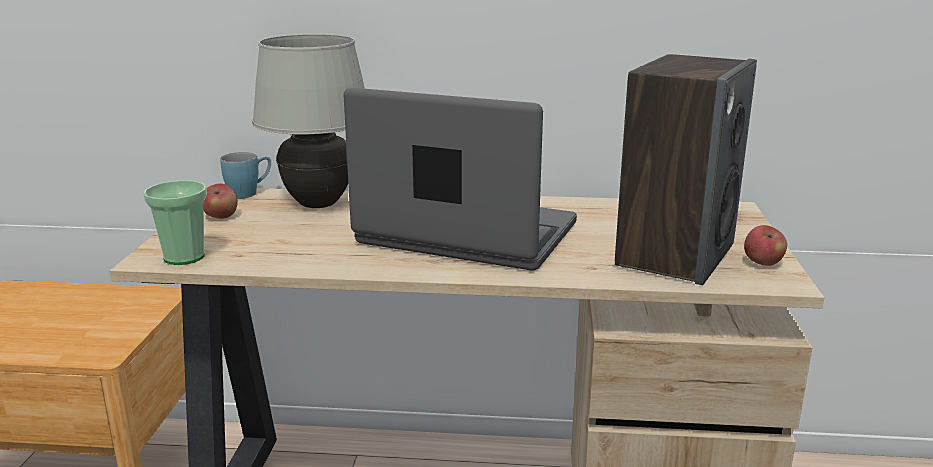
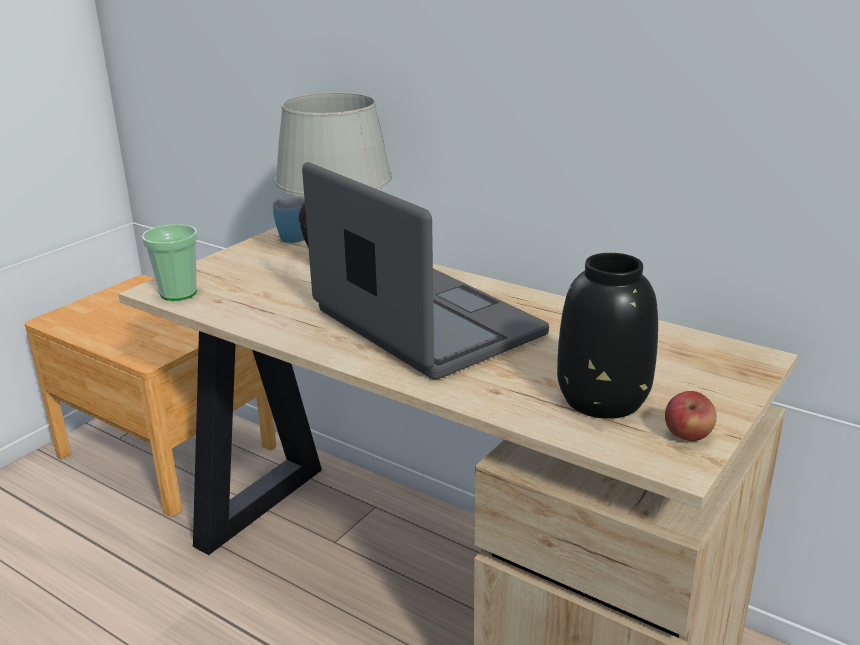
camera: 30 degrees right, 5 degrees up
apple [204,183,238,219] -> none
speaker [615,54,757,285] -> black vase [557,253,658,419]

